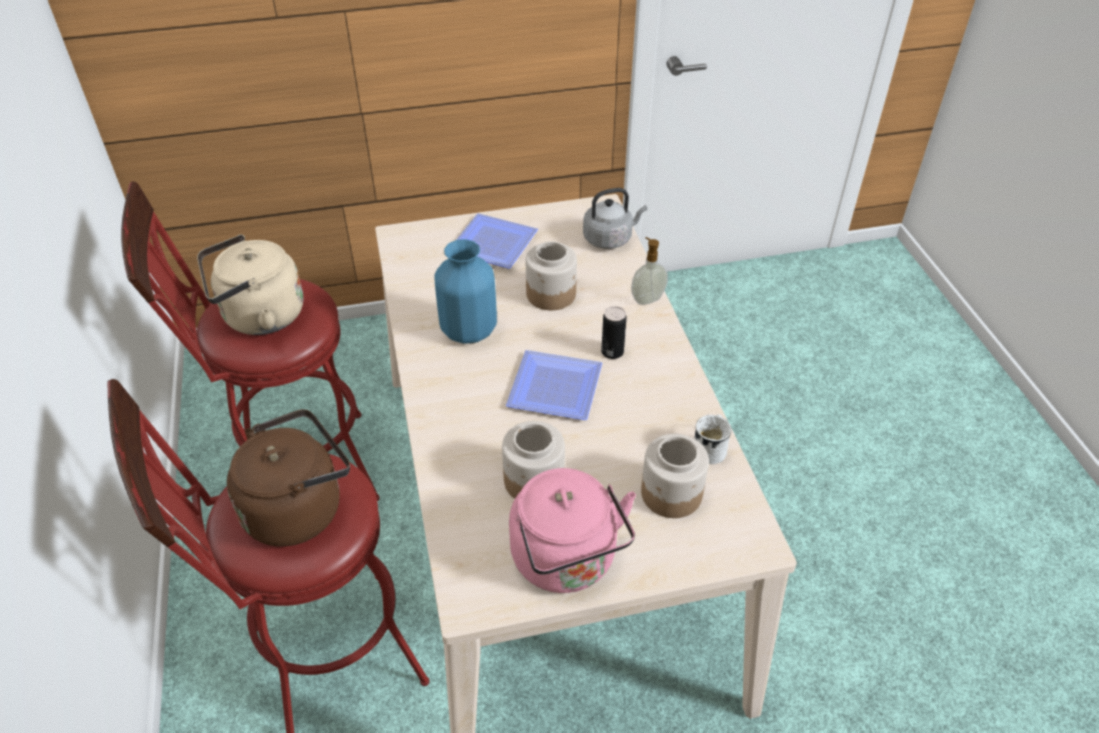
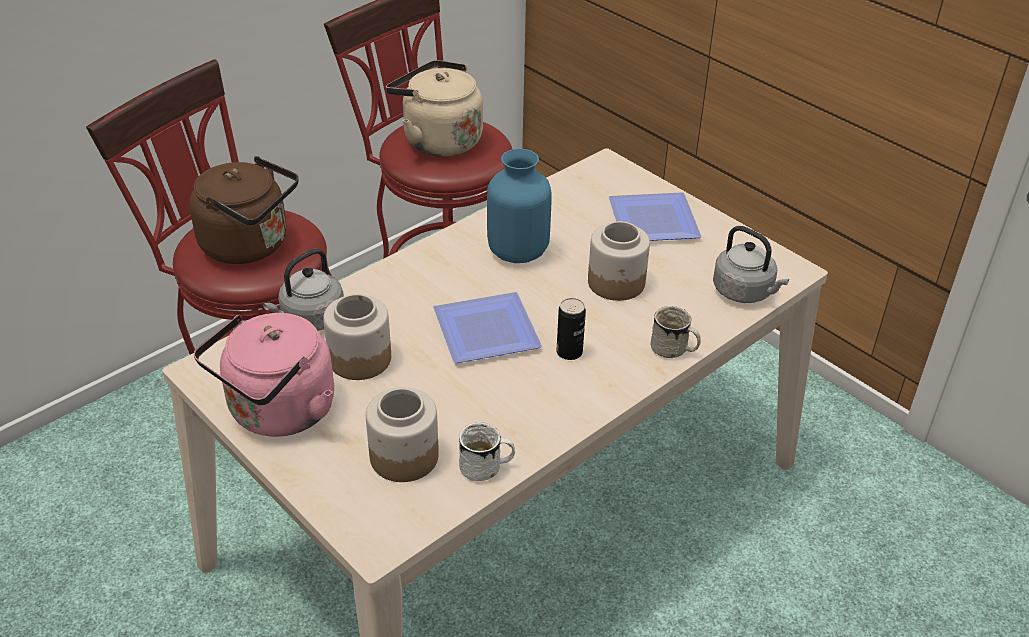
camera: 60 degrees right, 5 degrees down
soap dispenser [631,237,668,305] -> white mug [651,306,701,358]
none -> grey kettle [263,249,344,331]

